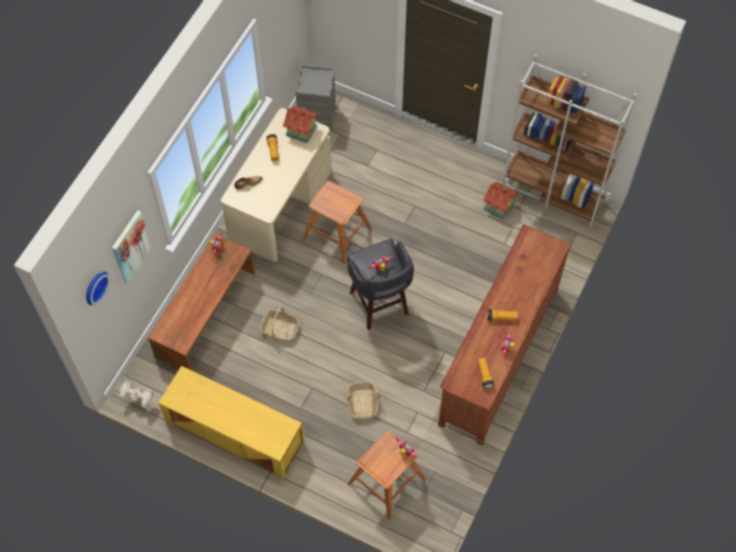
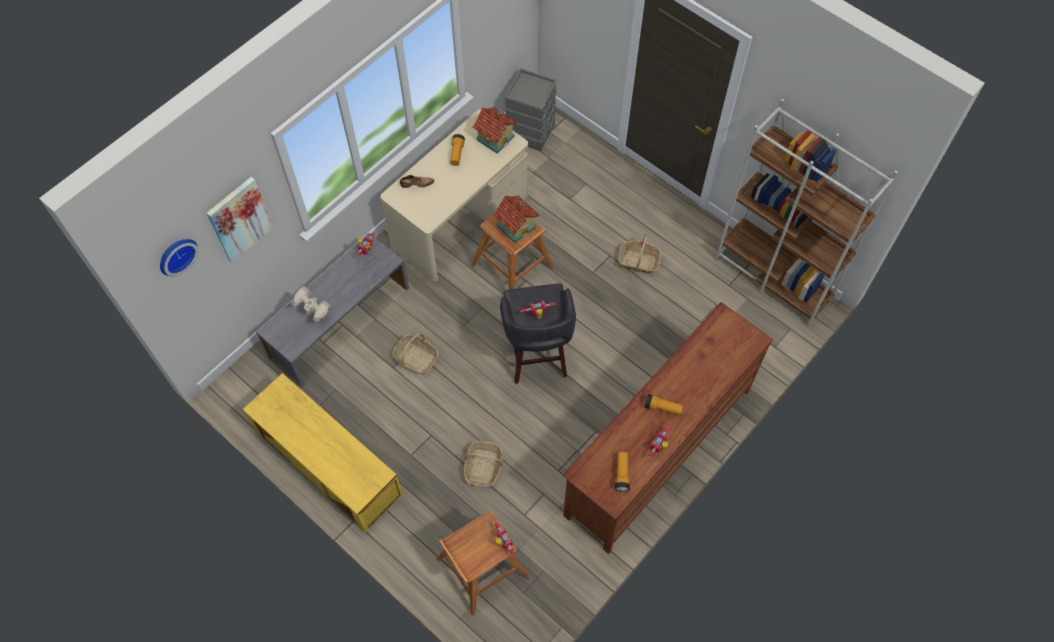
camera: 15 degrees right, 0 degrees up
toy robot [118,381,153,408] -> toy robot moved to [291,286,331,322]
brown bench [148,234,255,371] -> grey bench [256,233,409,387]
toy house [483,181,519,219] -> toy house moved to [493,195,539,243]
none -> basket [618,234,661,274]

